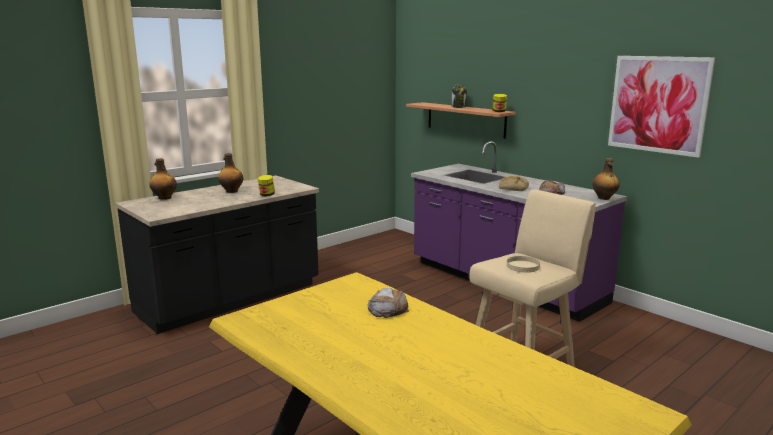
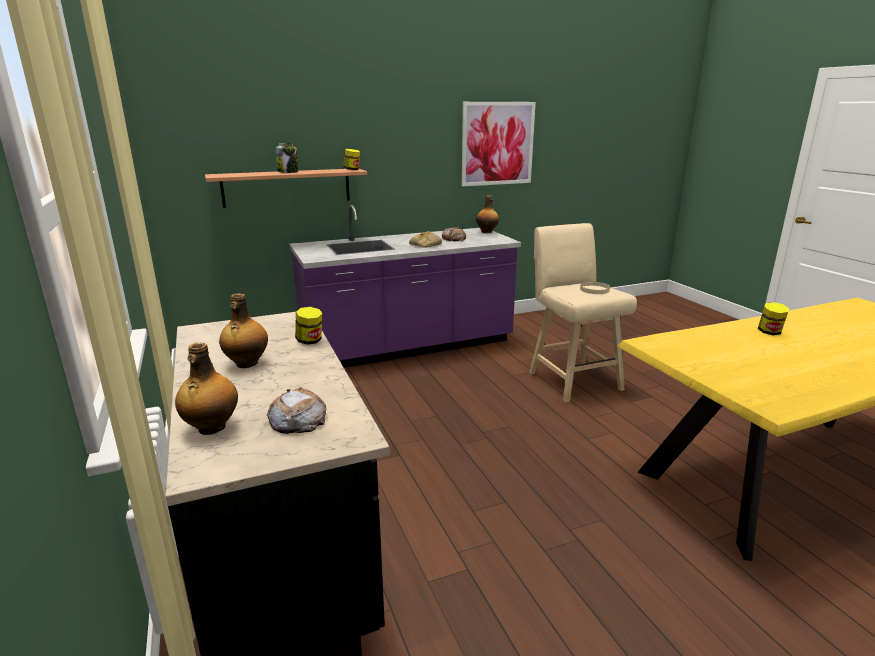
camera: 70 degrees left, 5 degrees up
bread [368,288,409,318] -> bread moved to [267,387,326,434]
none -> jar [758,302,789,335]

